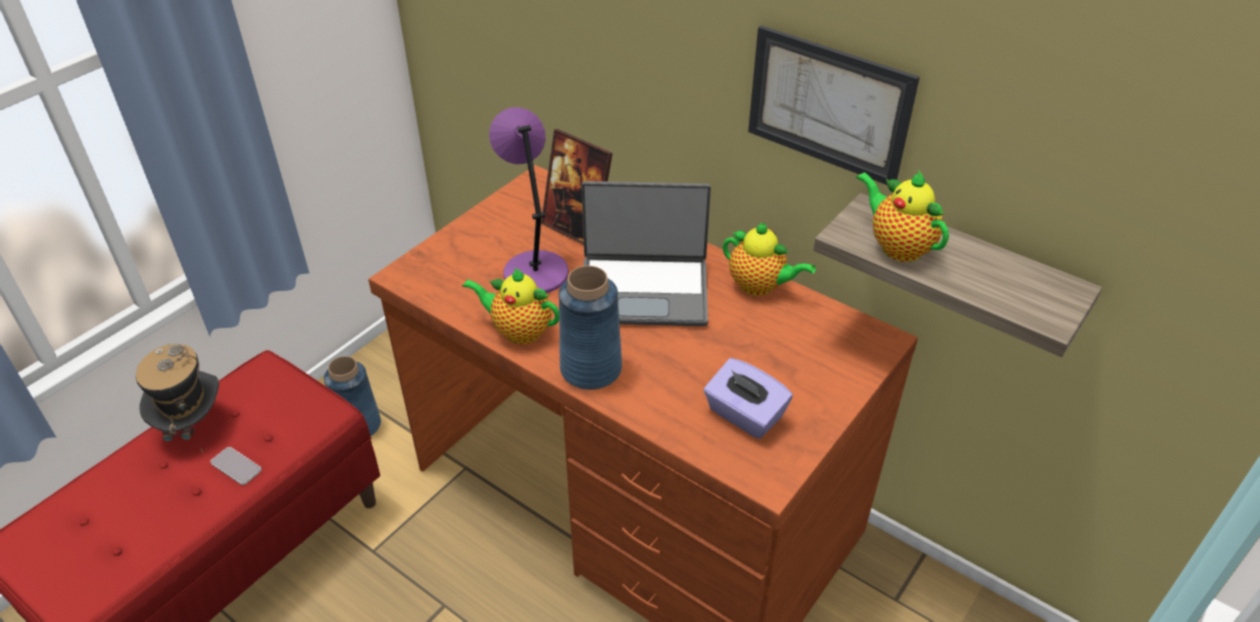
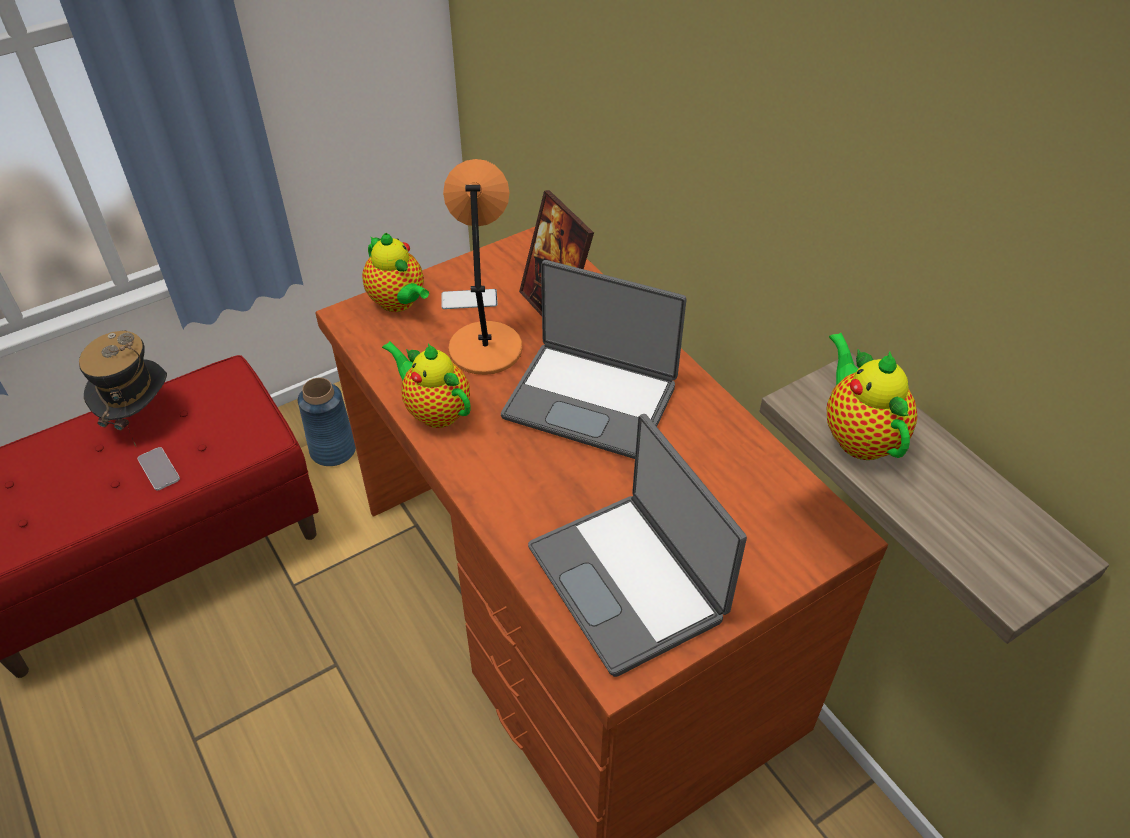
camera: 20 degrees right, 5 degrees up
purple table lamp [489,107,569,293] -> orange table lamp [443,159,522,375]
blue vase [559,266,622,390] -> none
purple tissue box [704,358,793,439] -> laptop [528,414,747,677]
teapot [723,222,816,296] -> teapot moved to [362,233,429,312]
picture [748,25,920,185] -> none
none -> phone [442,289,498,309]

